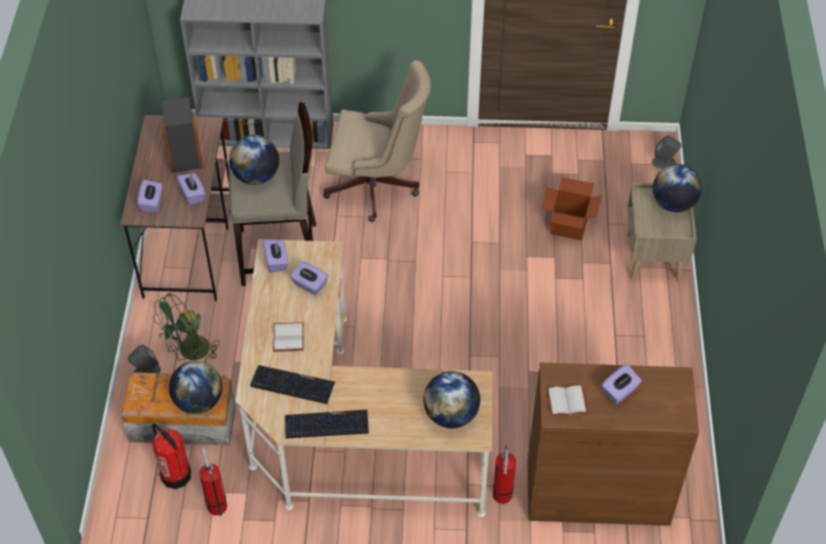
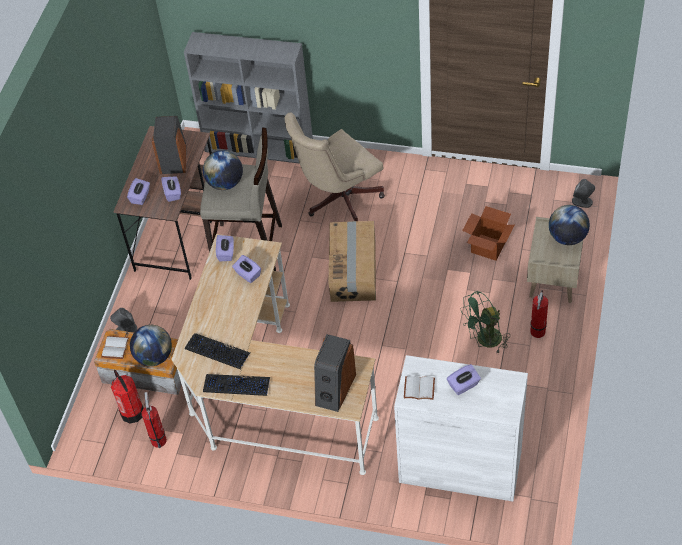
camera: 15 degrees right, 0 degrees up
green fan [153,293,220,363] -> green fan moved to [461,291,510,354]
white book [273,322,304,352] -> white book moved to [101,336,129,359]
beige office chair [323,60,431,222] -> beige office chair turned 120 degrees clockwise [284,113,385,221]
globe [423,371,480,428] -> speaker [314,334,356,412]
fire extinguisher [493,445,516,504] -> fire extinguisher moved to [530,290,548,338]
brown cabinet [528,362,699,526] -> white cabinet [394,355,528,501]
none -> cardboard box [329,221,376,302]

